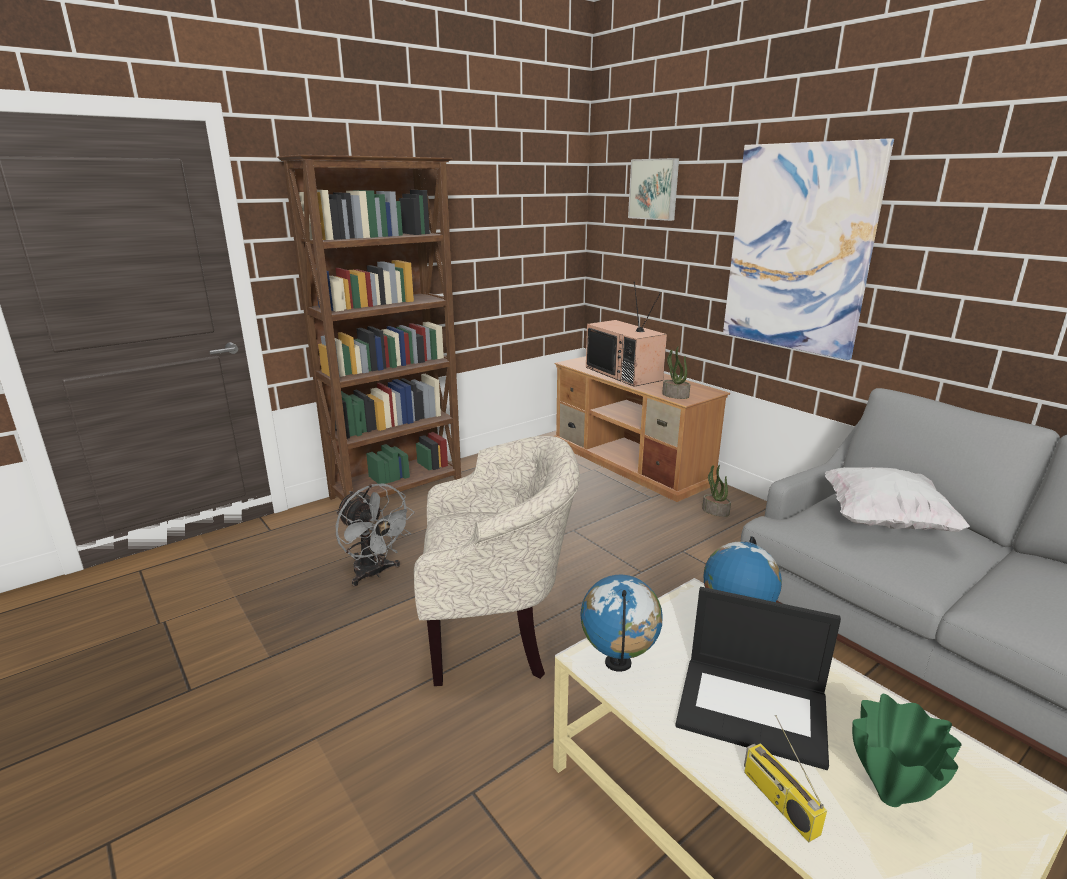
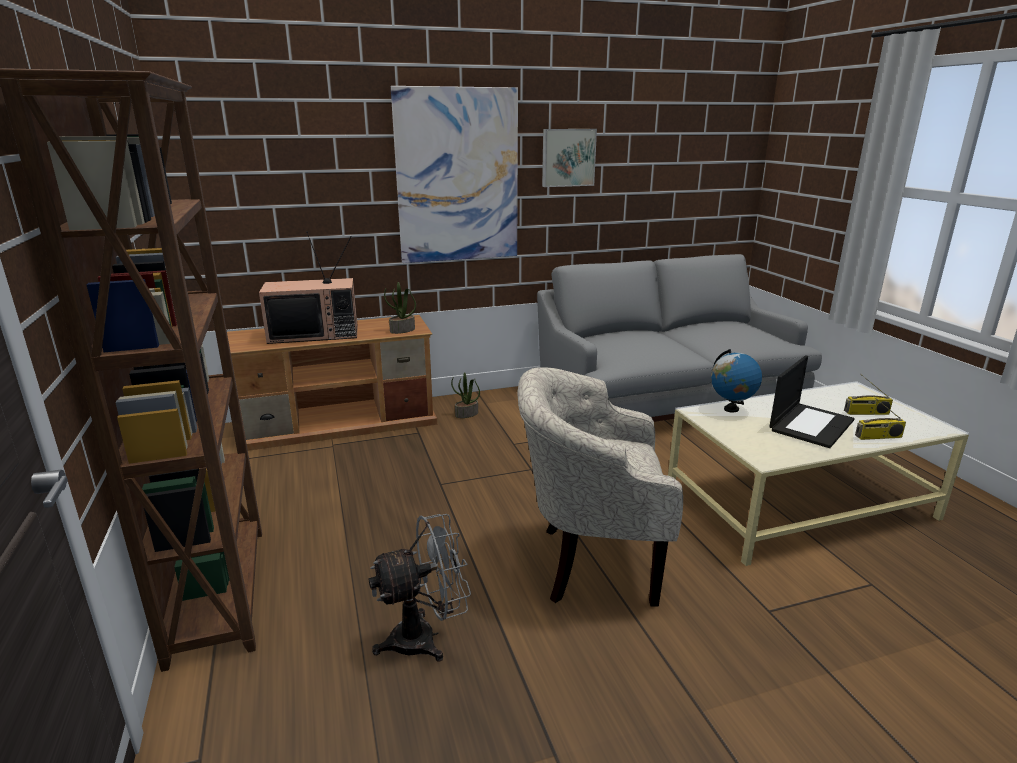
camera: 70 degrees left, 0 degrees up
beige armchair [414,436,580,686] -> beige armchair turned 105 degrees counterclockwise [517,367,683,607]
globe [580,575,663,672] -> none
picture [628,158,679,221] -> picture moved to [542,129,597,187]
white pillow [825,467,970,532] -> none
green vase [852,694,961,807] -> radio [844,374,893,415]

